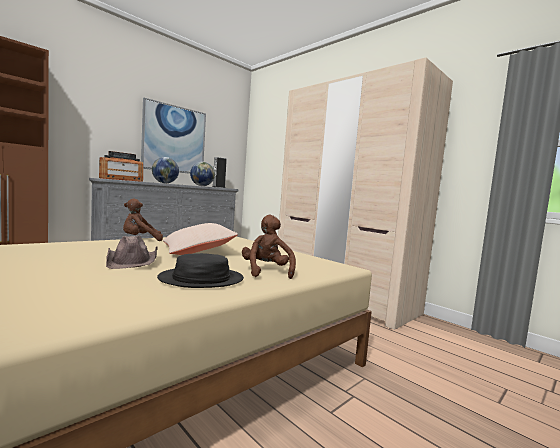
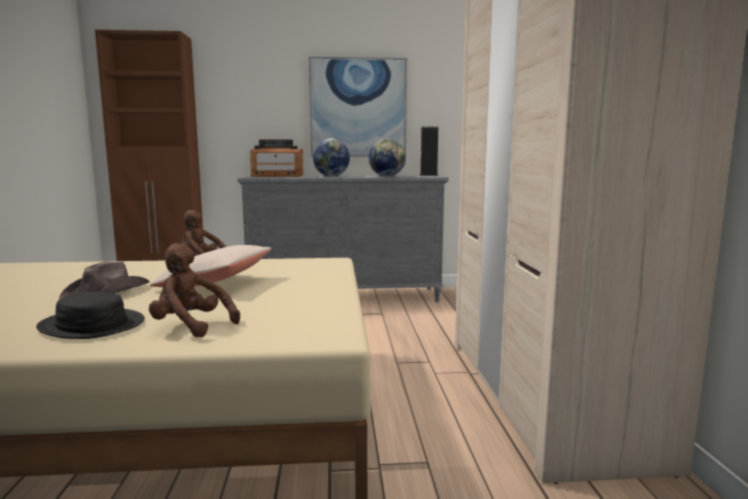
camera: 40 degrees right, 5 degrees up
brown plush toy [242,215,296,279] -> brown plush toy turned 90 degrees counterclockwise [149,243,240,337]

